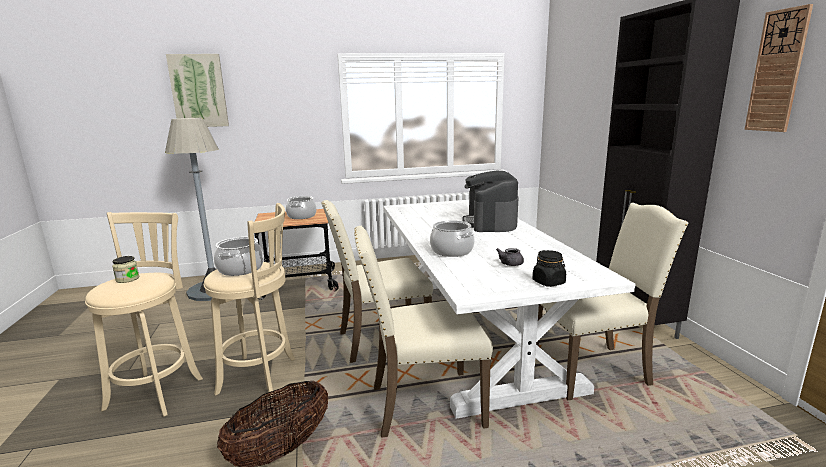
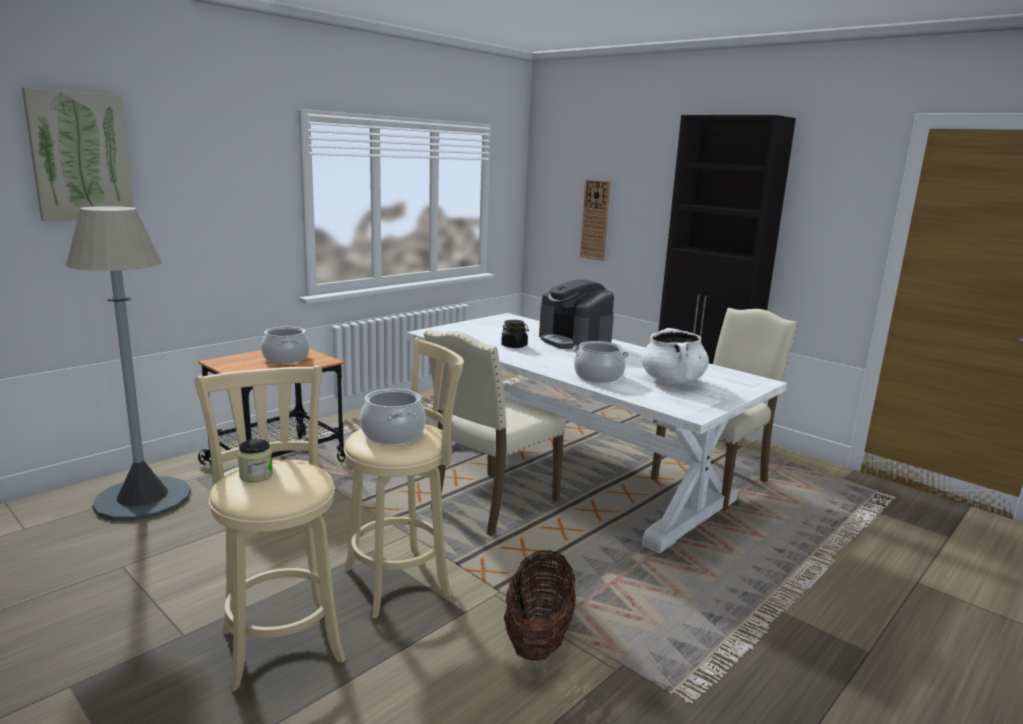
camera: 35 degrees left, 0 degrees up
beige chair [354,226,493,438] -> none
grey teapot [496,248,524,266] -> white cooking pot [641,328,709,385]
black jar [533,250,566,287] -> black jar moved to [501,320,529,348]
wall clock [744,4,813,132] -> wall clock moved to [580,180,611,261]

